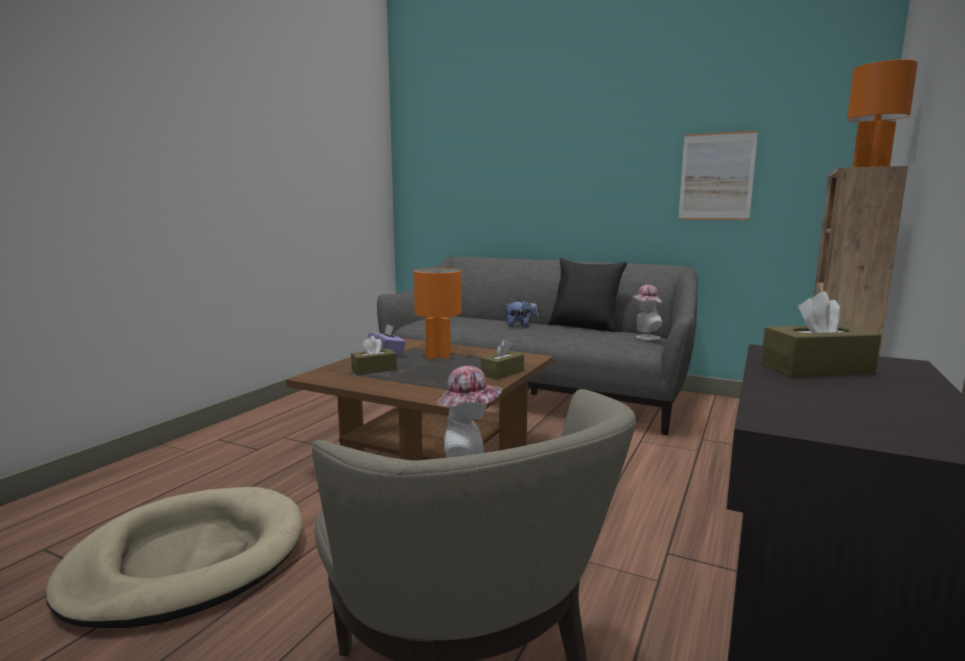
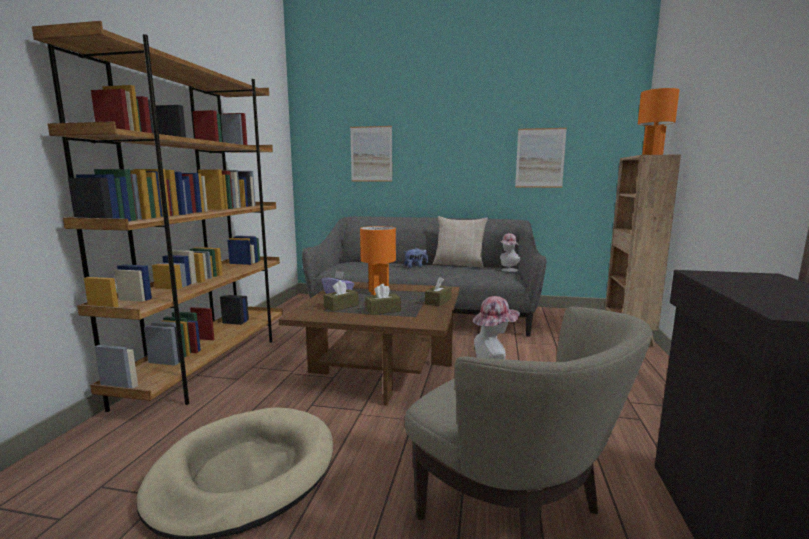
camera: 15 degrees left, 0 degrees up
black pillow [548,258,627,332] -> beige pillow [433,216,488,268]
brown tissue box [761,291,881,377] -> brown tissue box moved to [365,284,401,315]
none -> brown bookcase [32,21,283,412]
none -> picture [350,126,392,182]

